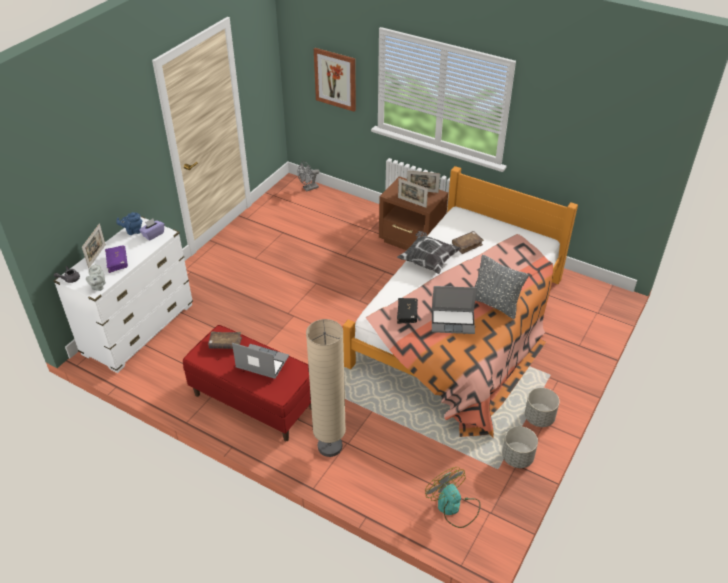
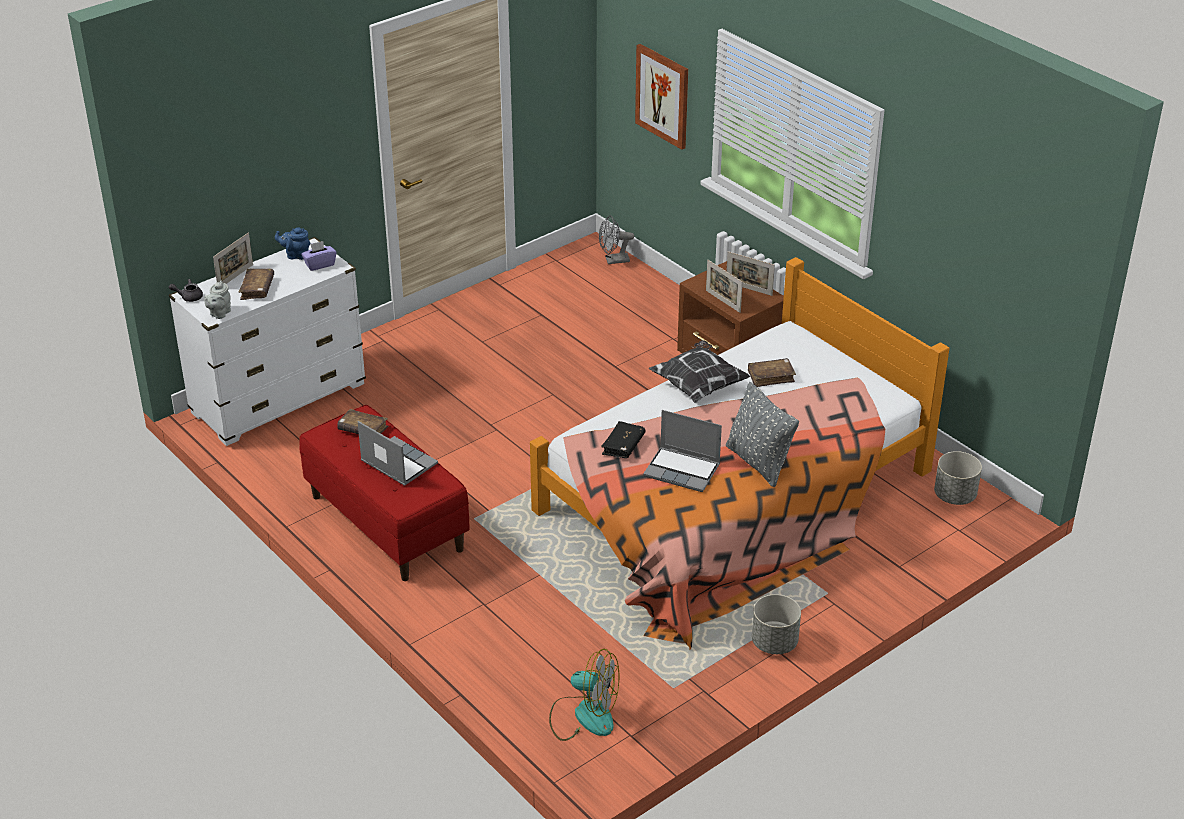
camera: 20 degrees right, 5 degrees down
purple book [105,246,128,273] -> brown book [239,268,274,300]
beige floor lamp [306,319,346,457] -> none
fan [425,467,480,528] -> fan turned 120 degrees clockwise [549,648,619,741]
grey planter [502,426,538,468] -> grey planter moved to [934,451,982,505]

